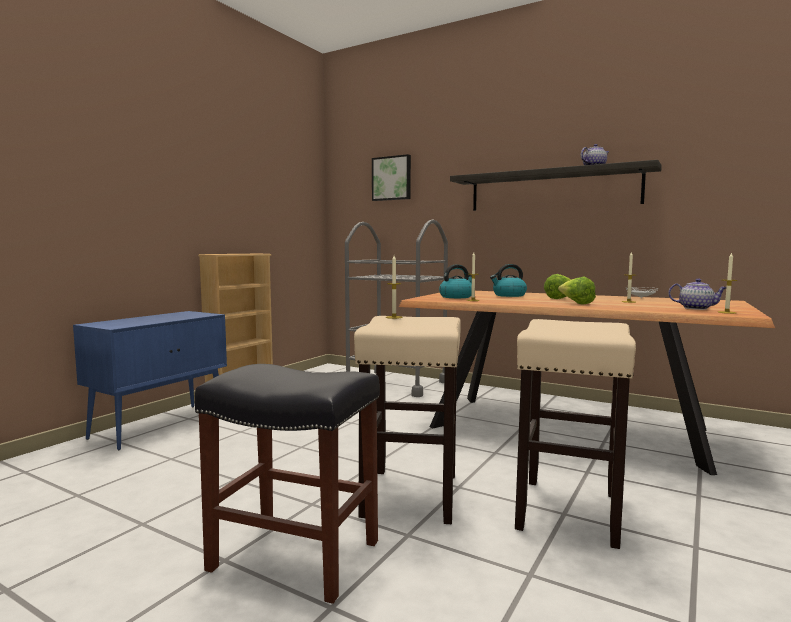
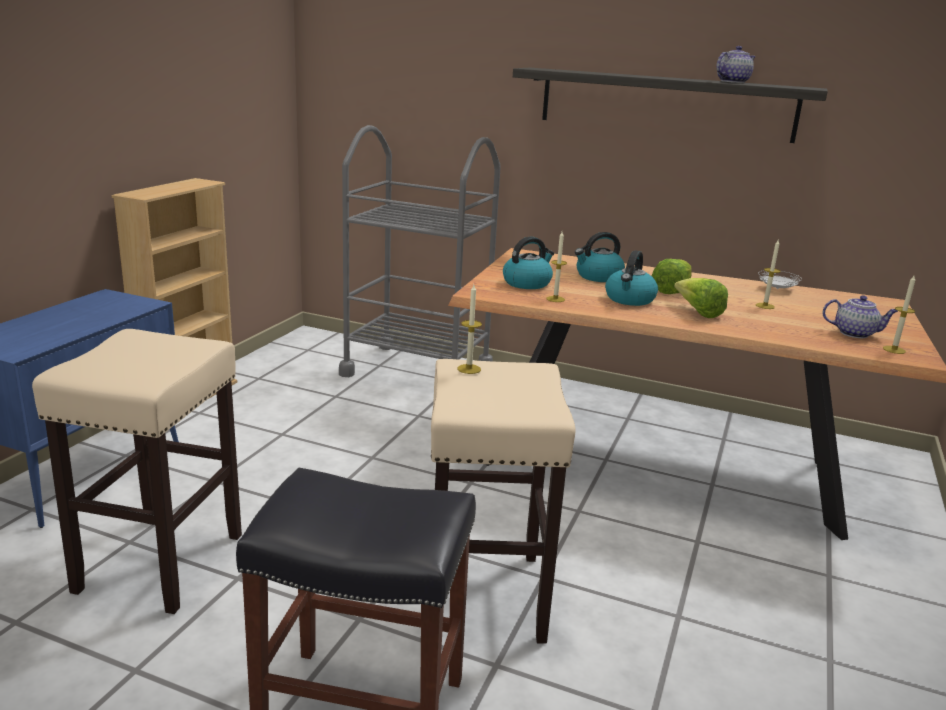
camera: 10 degrees left, 15 degrees up
picture [372,154,411,201] -> none
beige stool [515,319,636,549] -> beige stool moved to [32,329,242,614]
none -> kettle [605,251,658,306]

